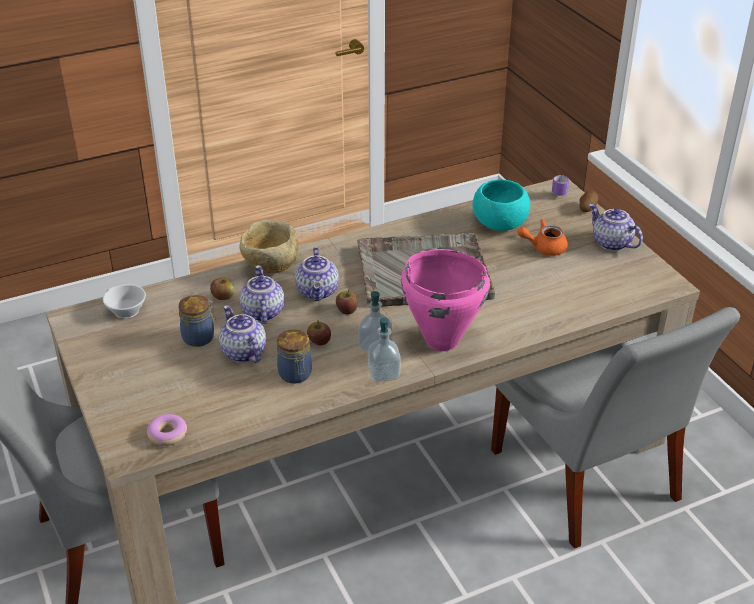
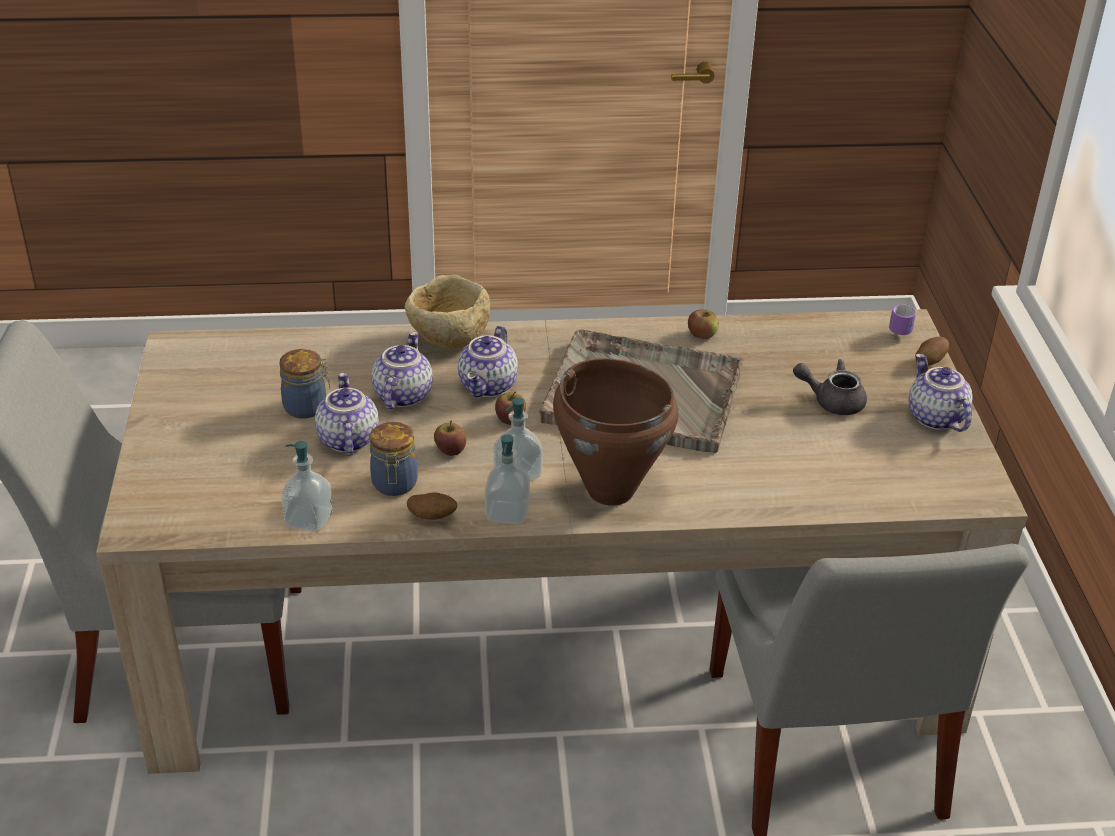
camera: 20 degrees right, 0 degrees up
white cup [103,284,146,319] -> none
donut [147,414,187,446] -> none
apple [210,278,234,300] -> apple moved to [688,309,719,339]
pink cooking pot [401,249,490,351] -> brown cooking pot [553,358,679,506]
turquoise bowl [472,180,530,231] -> none
orange teapot [518,219,568,256] -> grey teapot [793,359,867,415]
none -> soap dispenser [281,441,333,533]
none -> potato [407,492,457,520]

